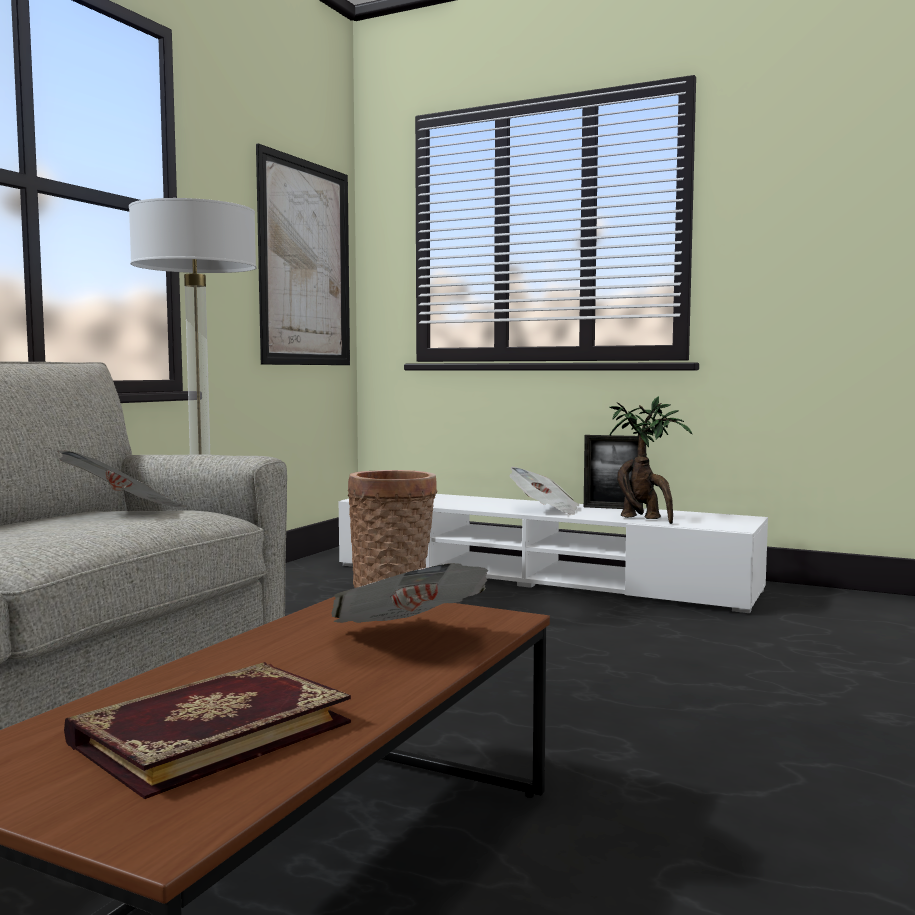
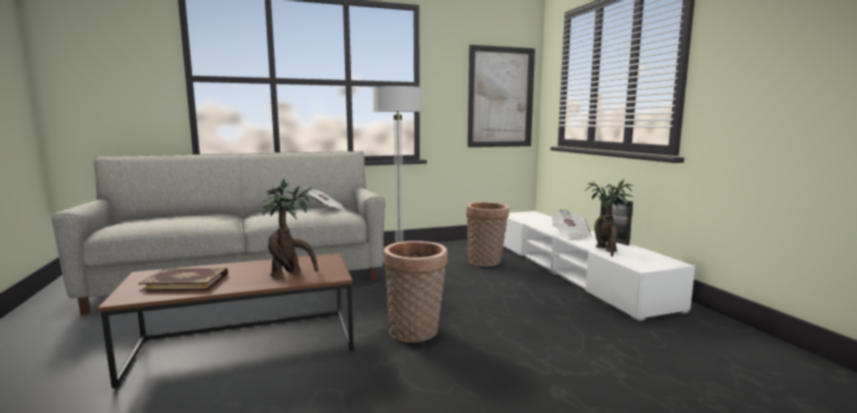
camera: 45 degrees right, 5 degrees up
newspaper [331,563,488,623] -> potted plant [262,178,323,278]
none -> basket [383,241,448,342]

